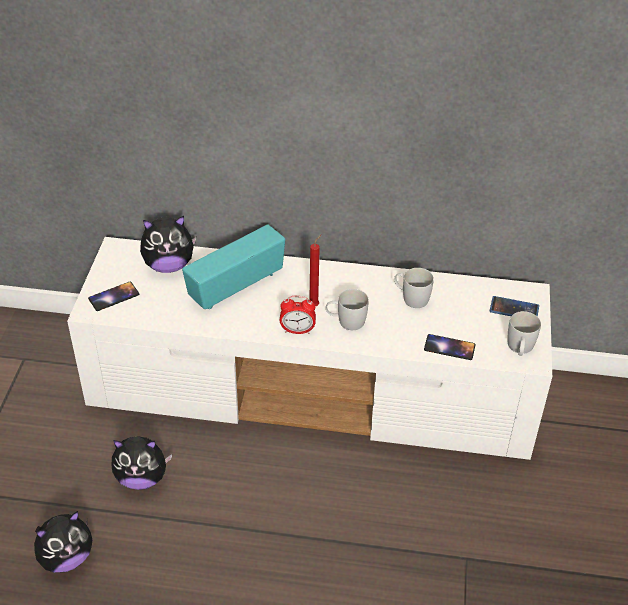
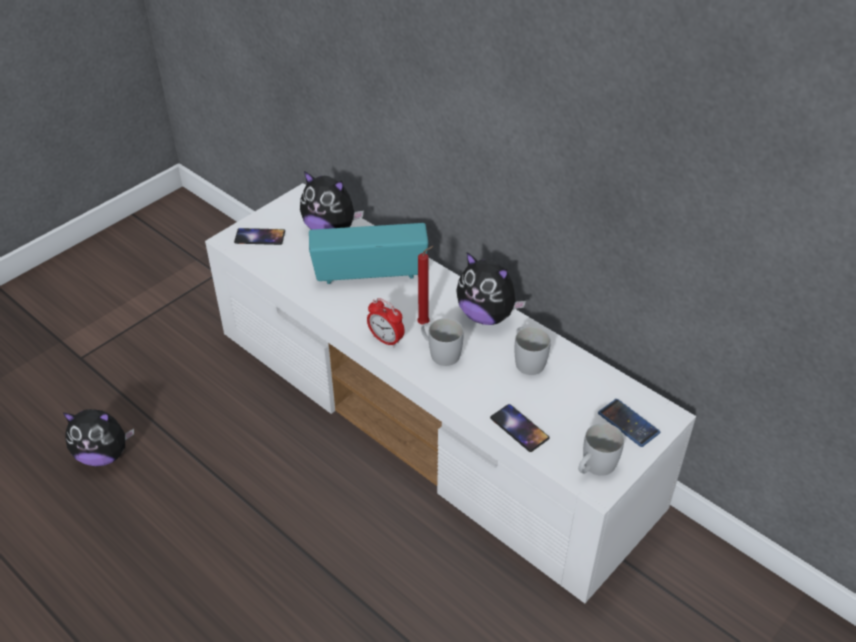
camera: 35 degrees right, 0 degrees up
plush toy [112,436,172,490] -> plush toy moved to [456,252,526,325]

